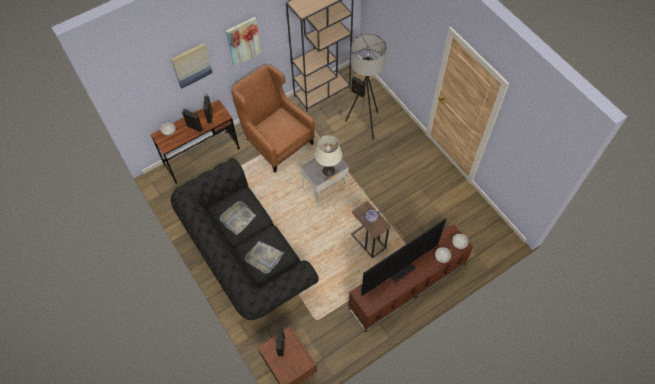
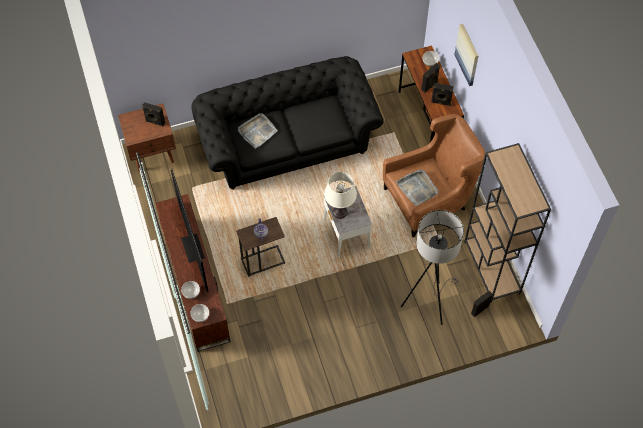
camera: 105 degrees right, 0 degrees up
grey tray [220,201,256,235] -> grey tray moved to [396,170,438,206]
picture [226,17,261,66] -> none

